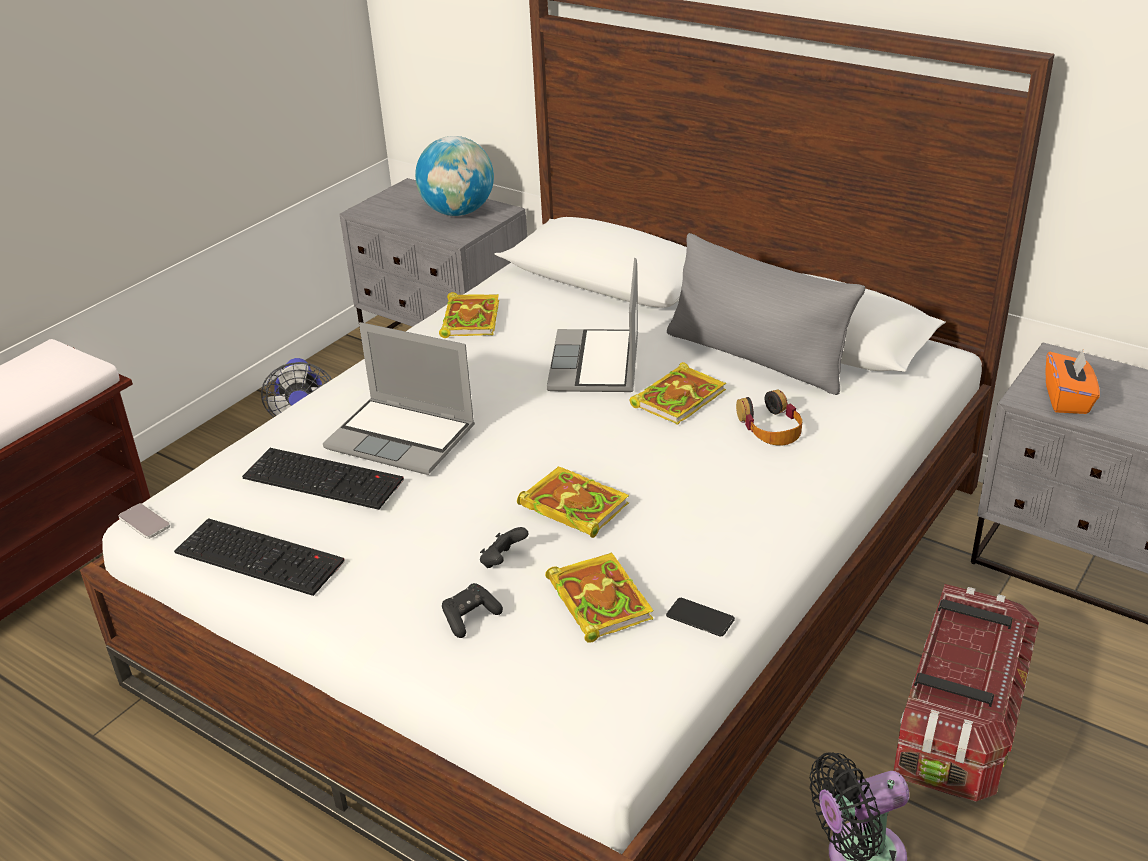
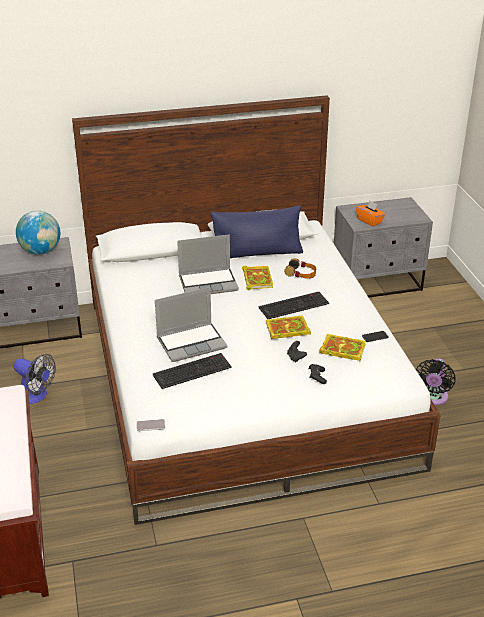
camera: 50 degrees left, 0 degrees up
keyboard [174,518,345,596] -> keyboard moved to [259,292,329,319]
book [439,292,499,338] -> none
laptop [547,258,638,392] -> laptop turned 60 degrees counterclockwise [177,234,239,294]
grey pillow [667,233,865,395] -> blue pillow [211,205,303,258]
storage box [894,584,1039,802] -> none

